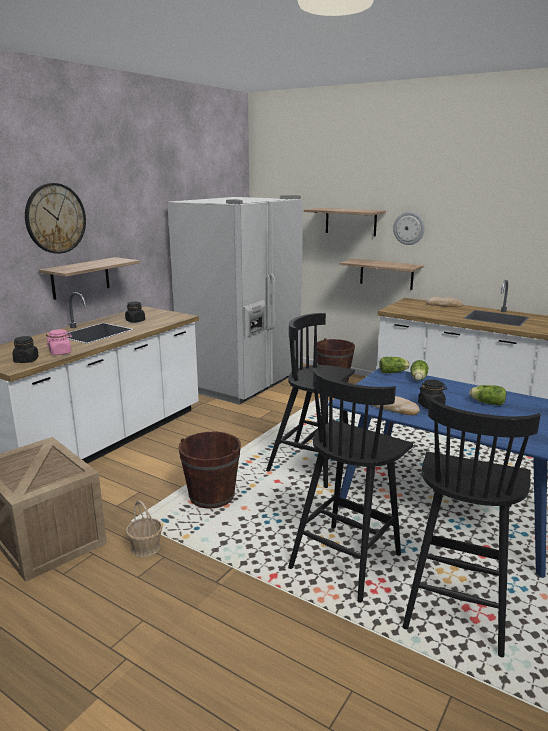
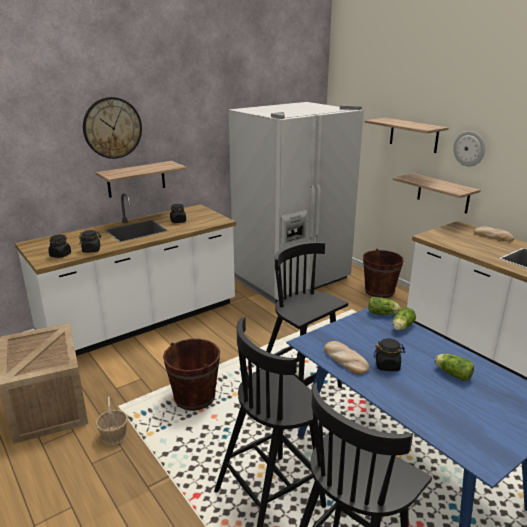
camera: 20 degrees right, 5 degrees up
pink jar [46,329,72,355] -> black jar [79,230,101,253]

